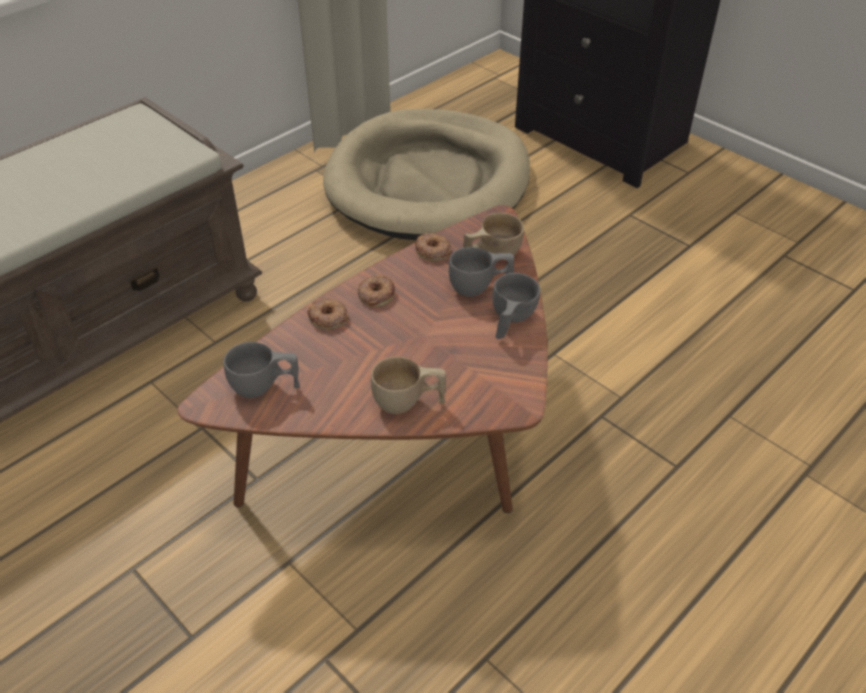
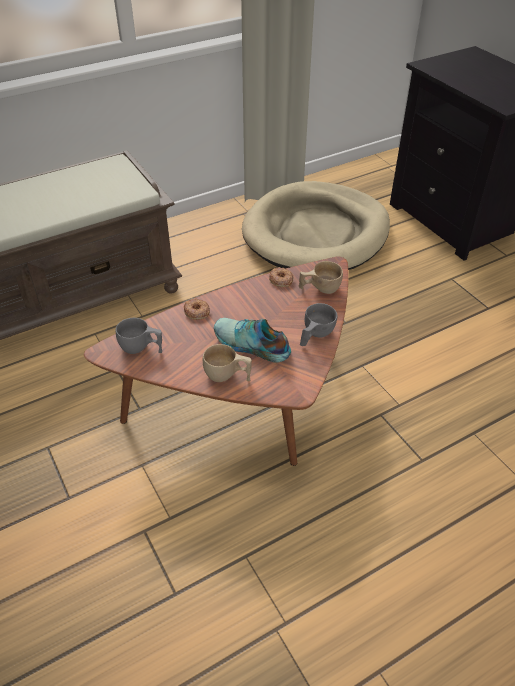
camera: 15 degrees right, 0 degrees up
donut [358,275,395,307] -> none
grey cup [449,247,514,297] -> none
none -> shoe [214,318,291,363]

